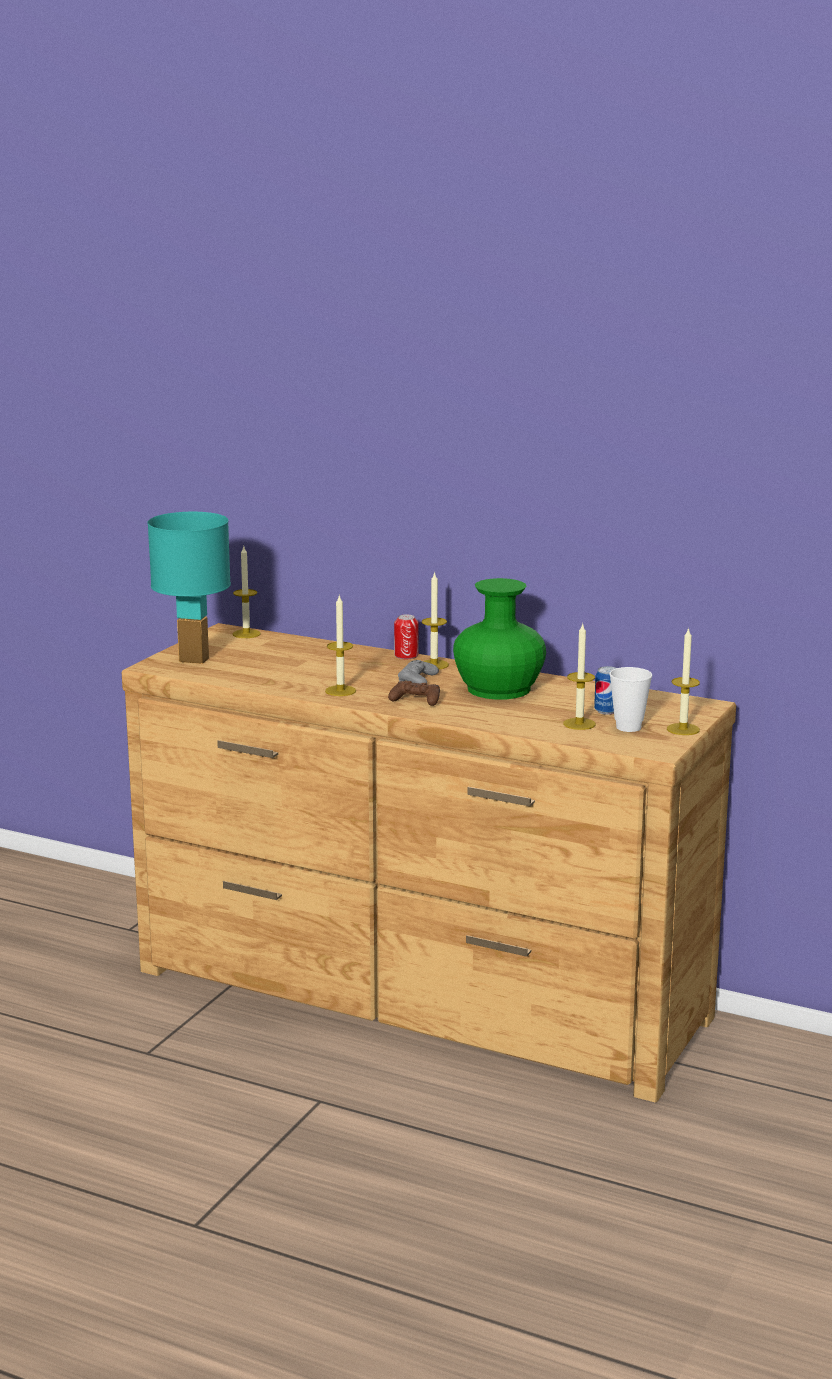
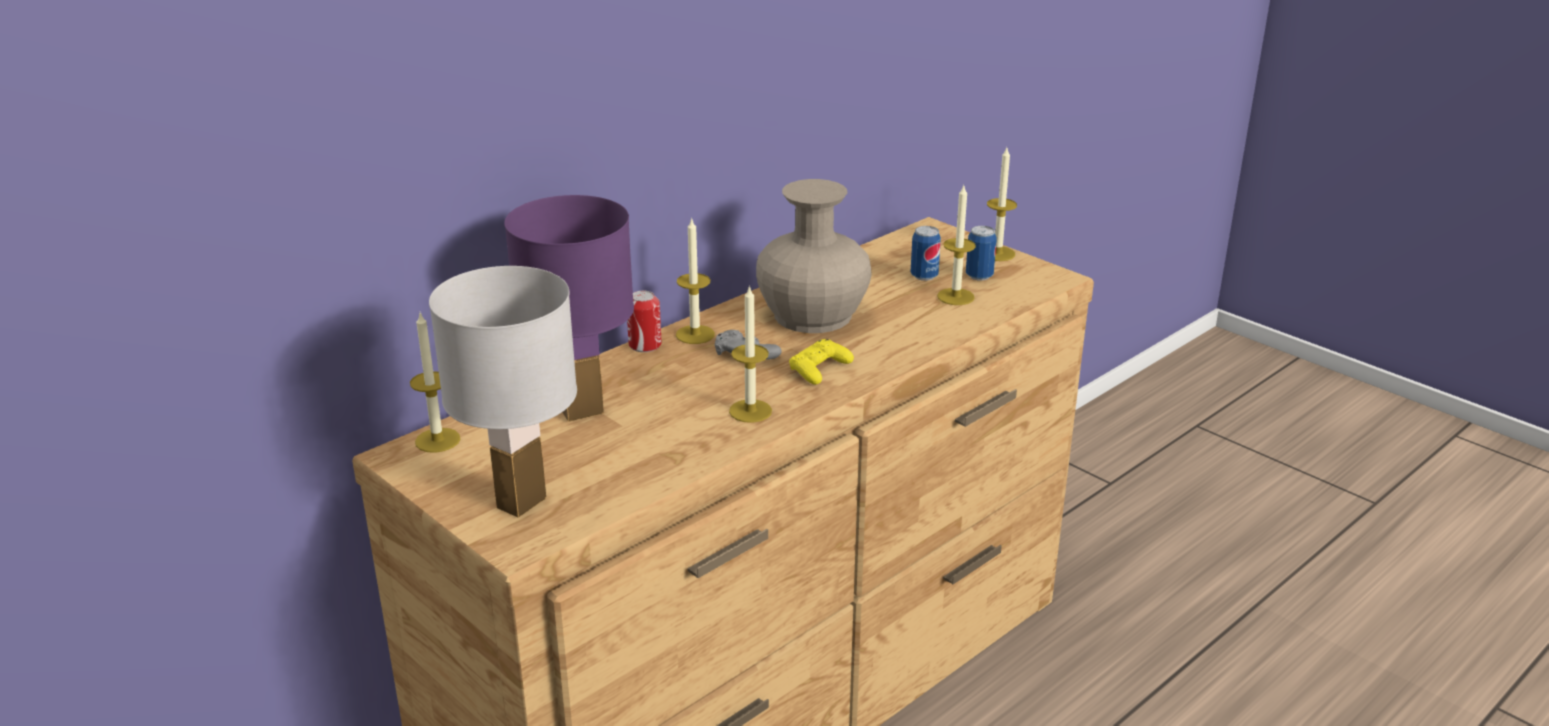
camera: 70 degrees left, 10 degrees up
turquoise table lamp [147,512,231,664] -> white table lamp [429,266,577,518]
brown game controller [388,681,440,706] -> yellow game controller [789,339,854,385]
green vase [453,578,546,700] -> beige vase [756,179,872,333]
cup [609,667,652,732] -> can [966,226,997,281]
none -> purple table lamp [504,195,634,422]

